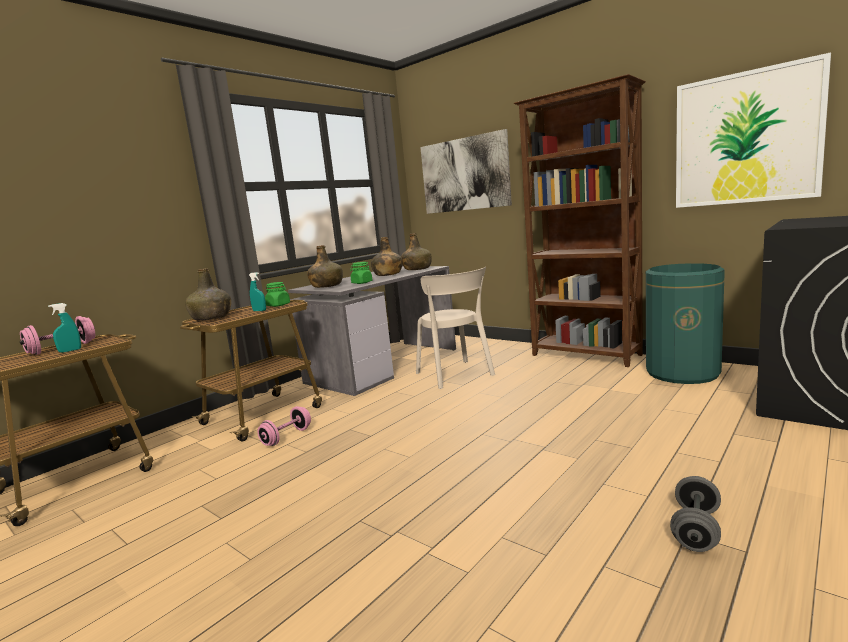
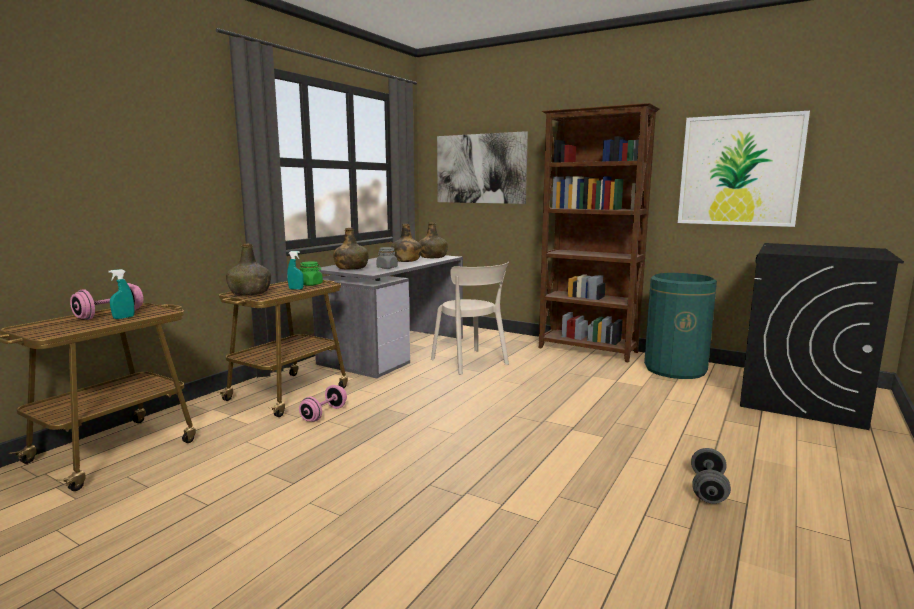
camera: 10 degrees left, 0 degrees up
green jar [350,262,372,284] -> grey jar [377,247,398,269]

